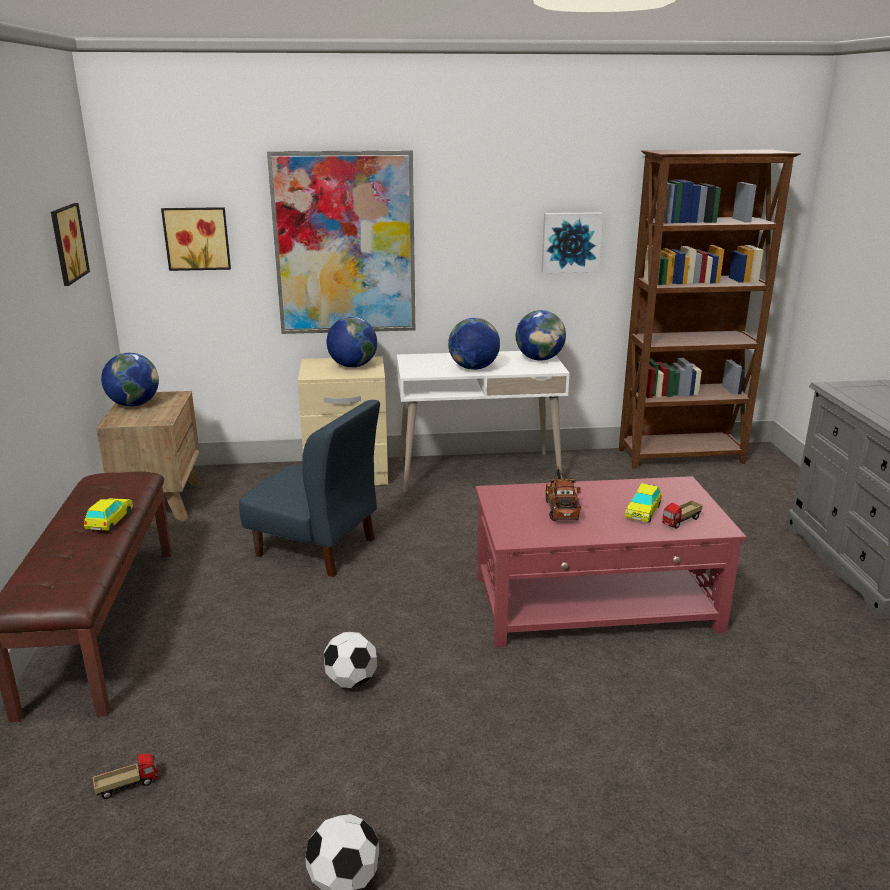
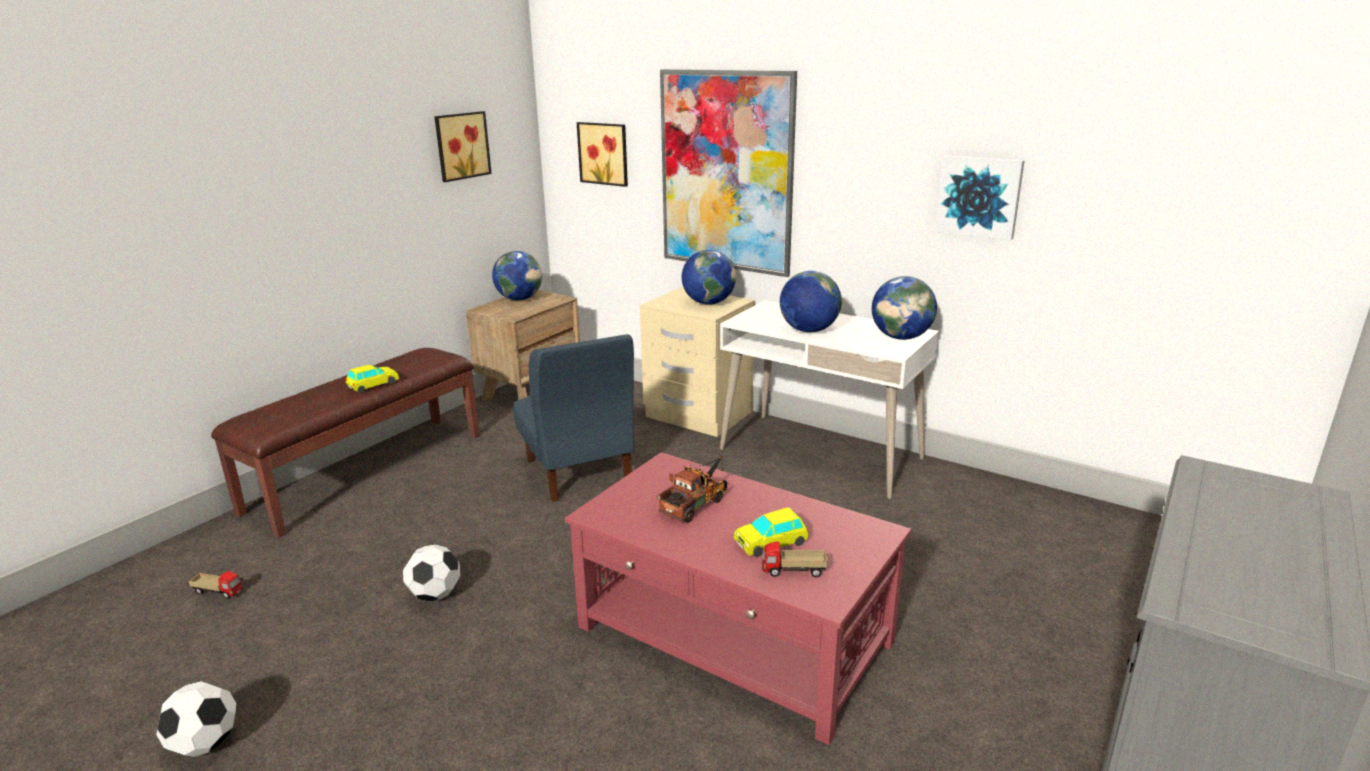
camera: 40 degrees right, 0 degrees up
brown bookcase [619,150,801,469] -> none

